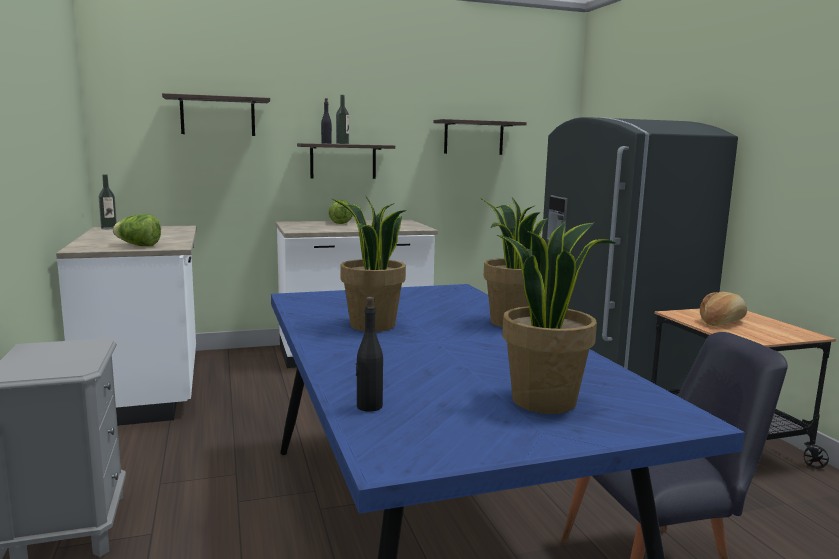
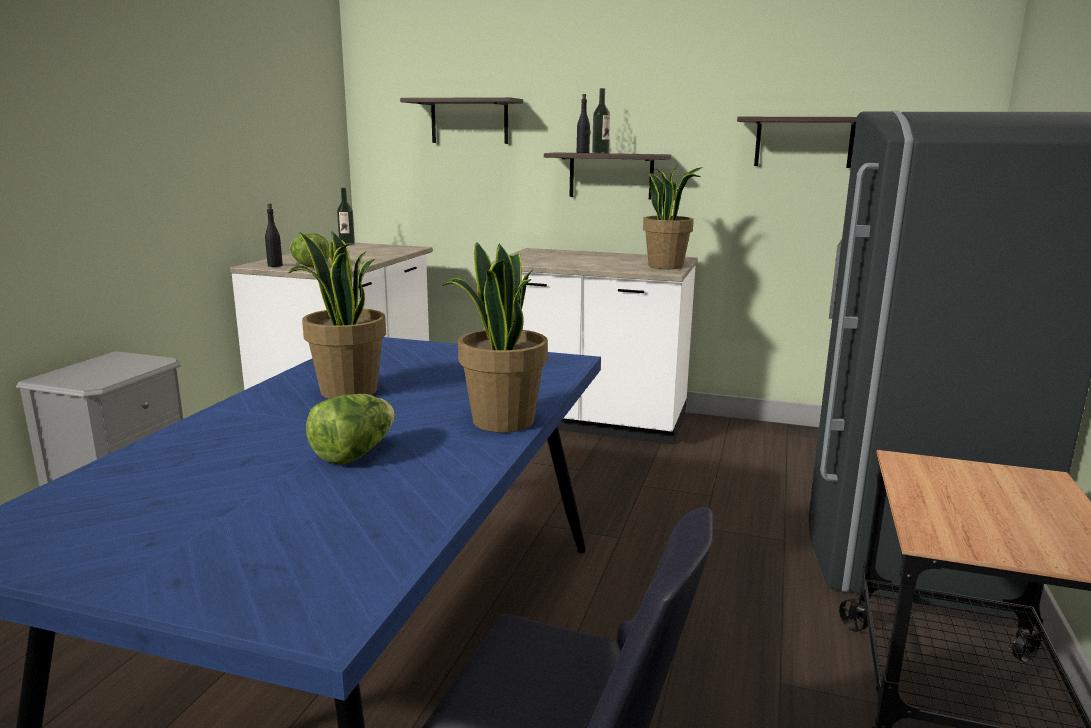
camera: 35 degrees right, 5 degrees up
lettuce [329,200,353,224] -> lettuce moved to [306,394,395,465]
black bottle [356,297,383,412] -> black bottle moved to [265,204,283,267]
potted plant [497,221,617,414] -> potted plant moved to [643,165,703,269]
bread [700,292,747,326] -> none

